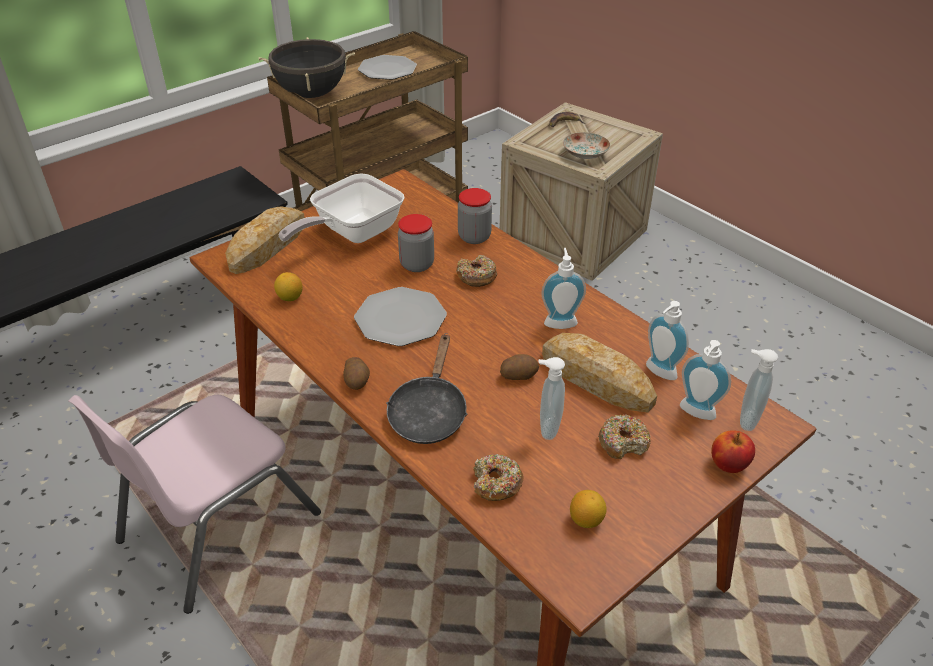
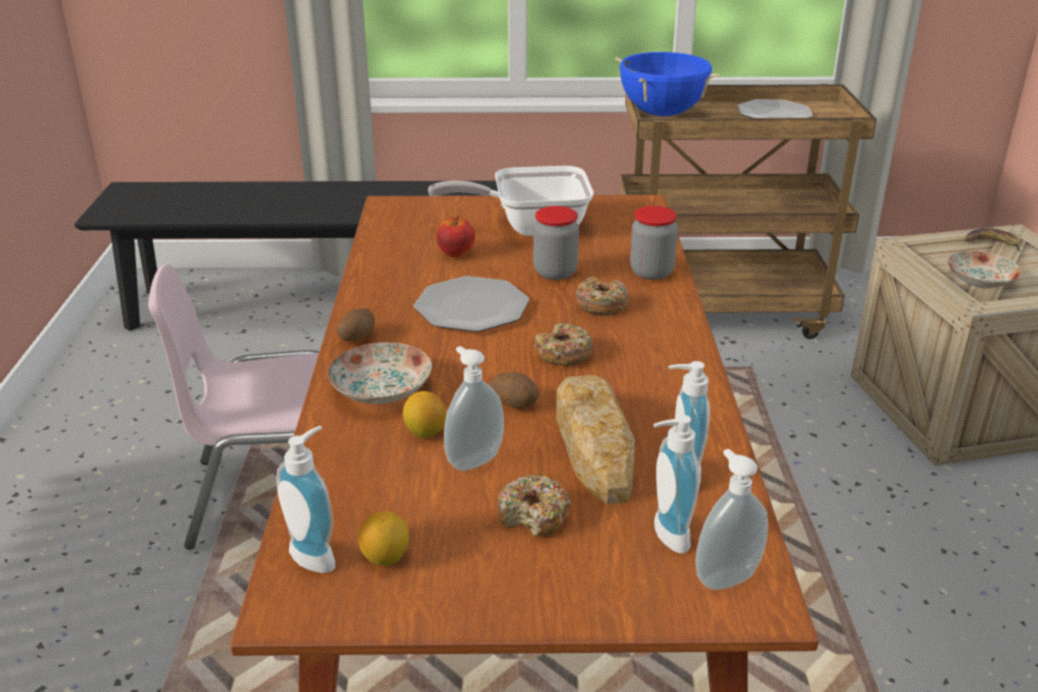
camera: 40 degrees right, 10 degrees down
bread [225,207,305,274] -> none
black cooking pot [259,37,355,98] -> blue cooking pot [615,52,719,116]
lemon [274,272,303,301] -> lemon moved to [403,391,446,438]
black frying pan [386,333,467,444] -> plate [327,342,432,404]
donut [473,454,524,501] -> donut moved to [534,323,594,366]
soap dispenser [541,248,586,329] -> soap dispenser moved to [276,426,335,573]
apple [711,431,755,473] -> apple moved to [437,215,475,257]

